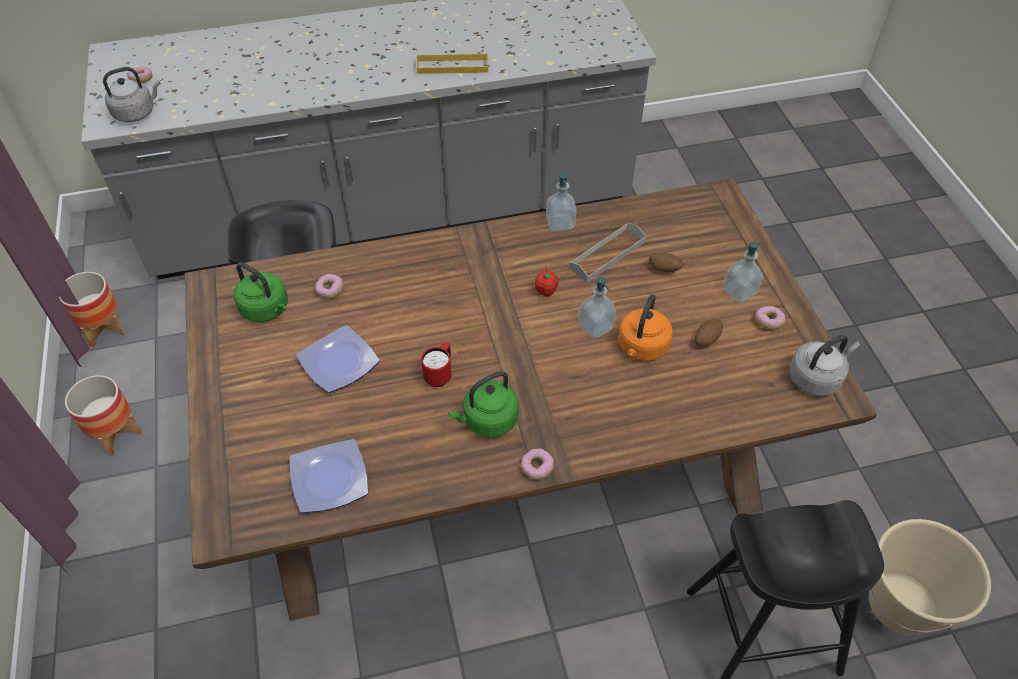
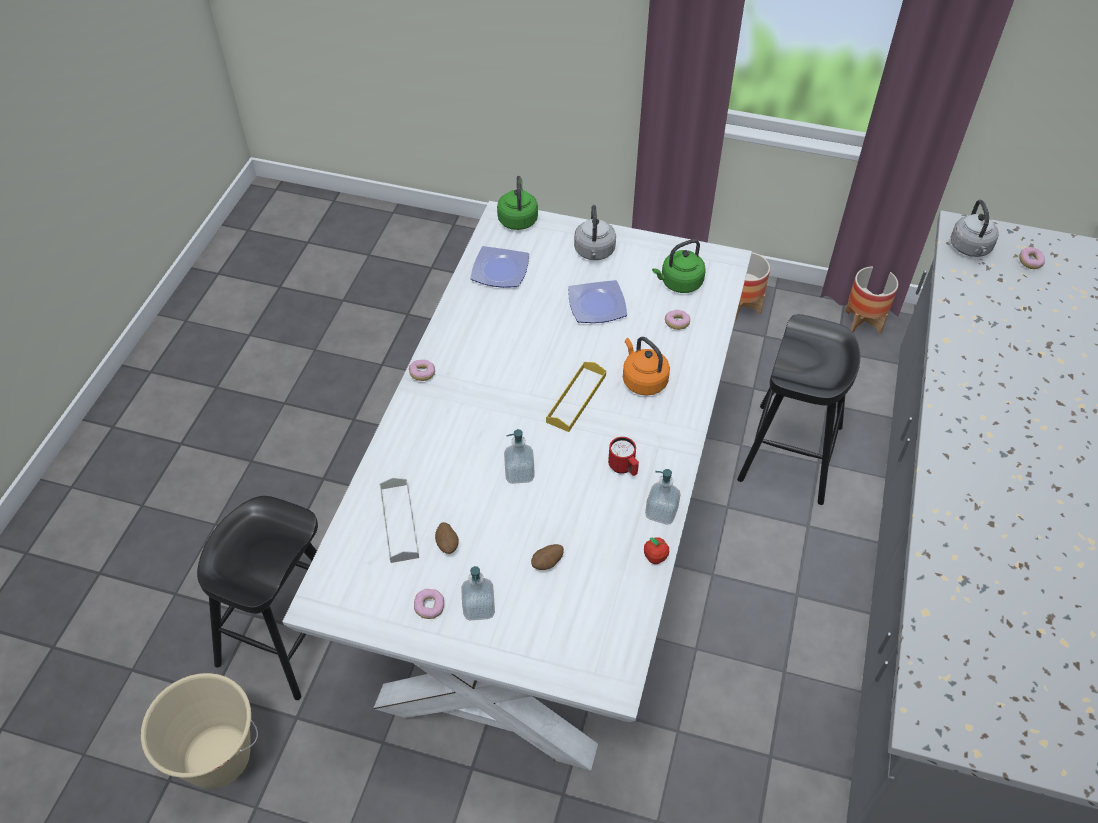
camera: 120 degrees right, 0 degrees up
brown dining table [185,179,877,621] -> white dining table [282,201,752,770]
yellow tray [417,53,488,74] -> yellow tray moved to [546,362,606,432]
red mug [421,342,452,387] -> red mug moved to [608,437,639,476]
green kettle [448,371,519,437] -> green kettle moved to [497,176,538,230]
apple [535,265,558,296] -> apple moved to [644,537,669,564]
grey tray [569,223,646,282] -> grey tray moved to [380,478,419,563]
orange kettle [618,294,673,361] -> orange kettle moved to [623,337,670,395]
grey kettle [790,335,860,396] -> grey kettle moved to [574,205,616,260]

